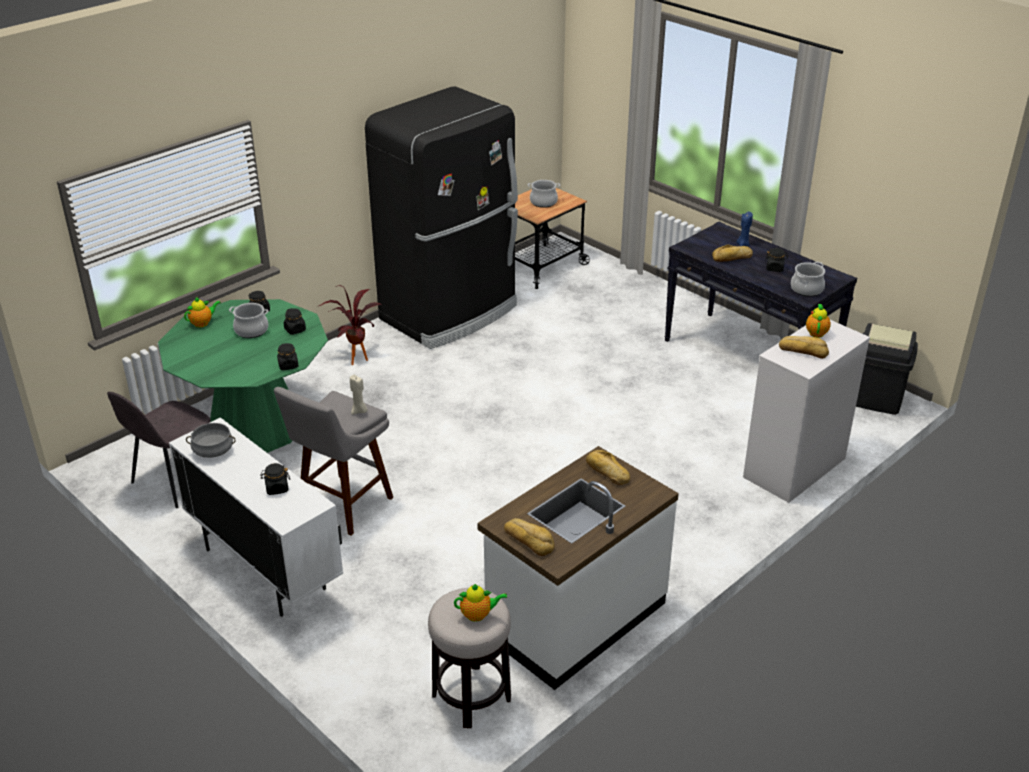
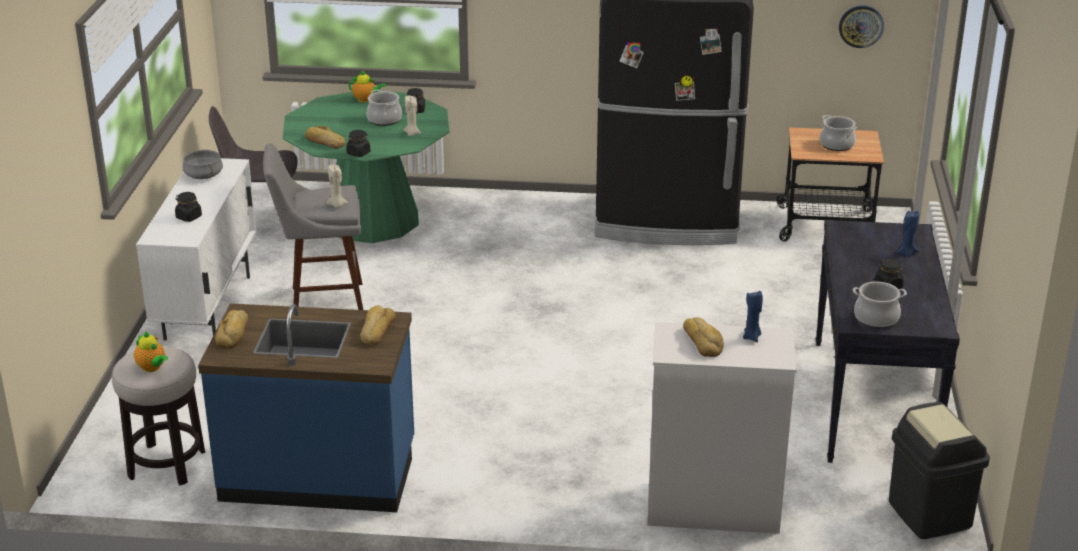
camera: 50 degrees right, 5 degrees down
black jar [284,308,306,335] -> beige candle [404,96,421,136]
potted plant [319,285,381,365] -> none
white counter [477,446,679,690] -> blue counter [198,303,414,512]
bread [712,244,753,262] -> bread moved to [305,126,346,149]
teapot [806,304,831,338] -> blue candle [743,291,763,342]
none -> wall clock [839,5,884,48]

